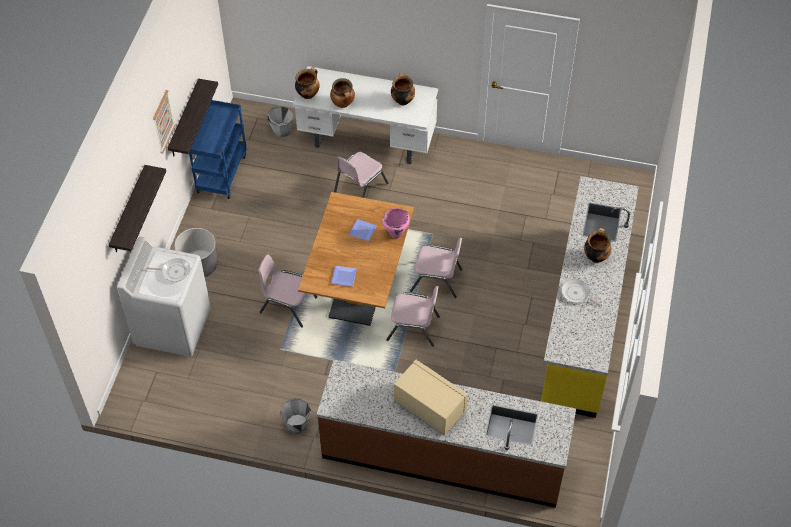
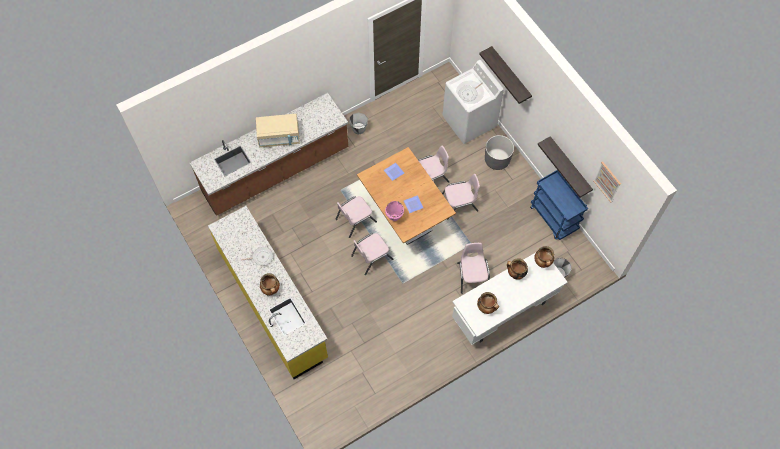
camera: 135 degrees right, 10 degrees up
picture [153,90,176,153] -> picture moved to [594,161,621,203]
none -> pink chair [442,174,480,219]

